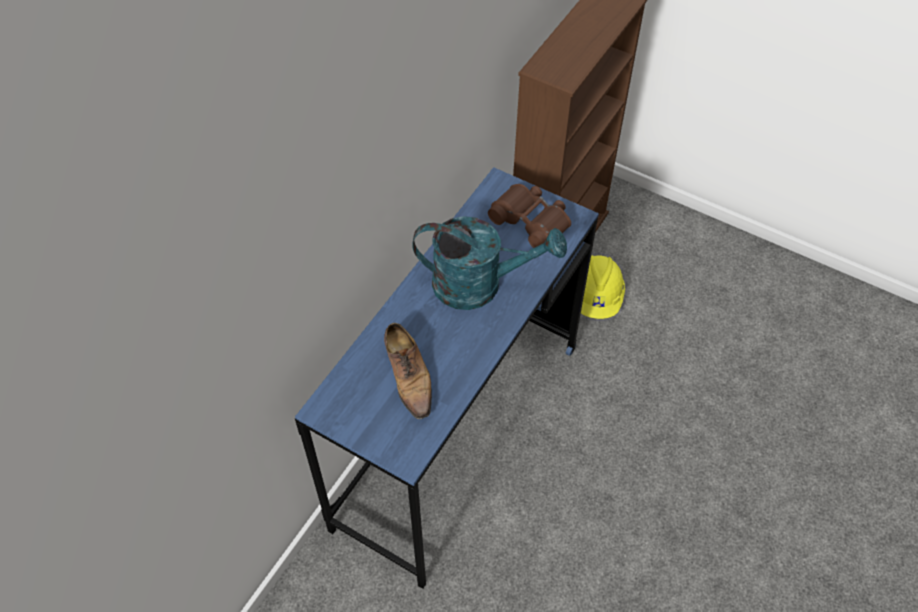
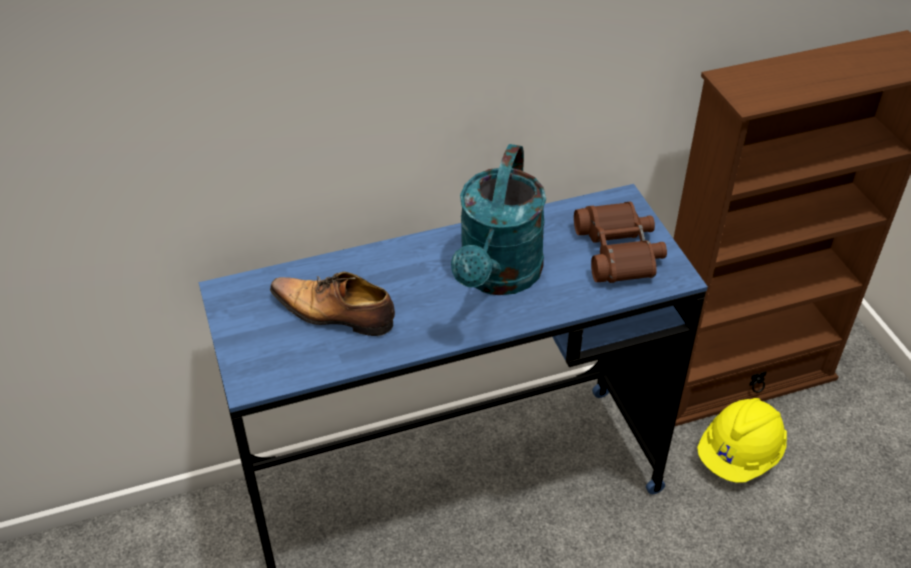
camera: 40 degrees right, 10 degrees down
shoe [384,323,432,419] -> shoe turned 90 degrees clockwise [270,271,395,336]
turquoise watering can [412,216,567,310] -> turquoise watering can turned 60 degrees clockwise [451,144,546,295]

